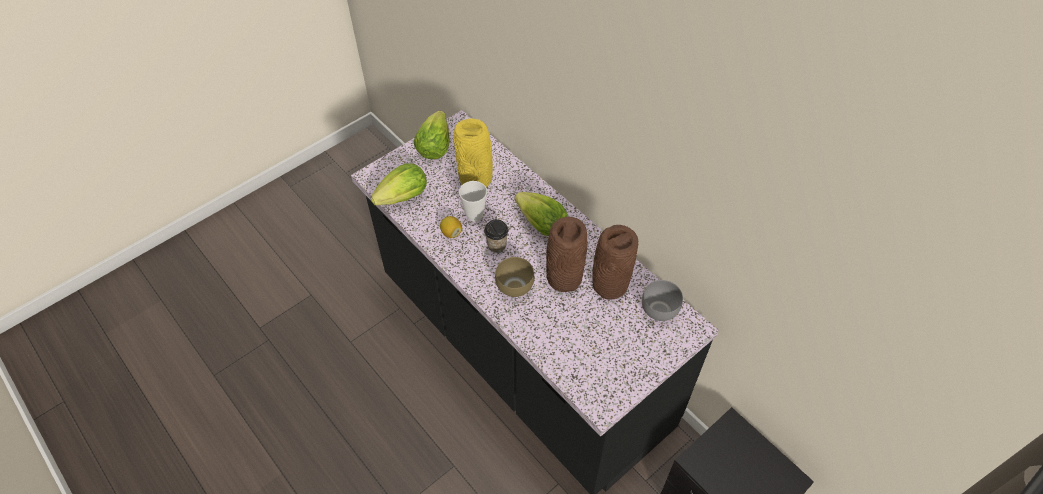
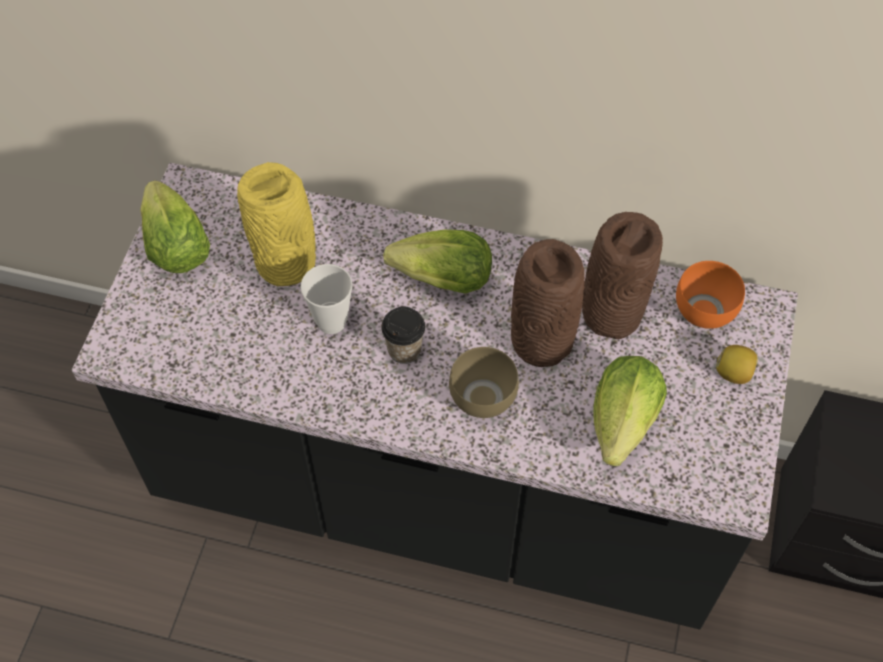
camera: 35 degrees left, 5 degrees up
lettuce [370,164,427,206] -> lettuce moved to [593,356,667,466]
lemon [440,216,462,238] -> lemon moved to [716,345,758,384]
grey bowl [642,280,683,321] -> orange bowl [676,261,745,329]

